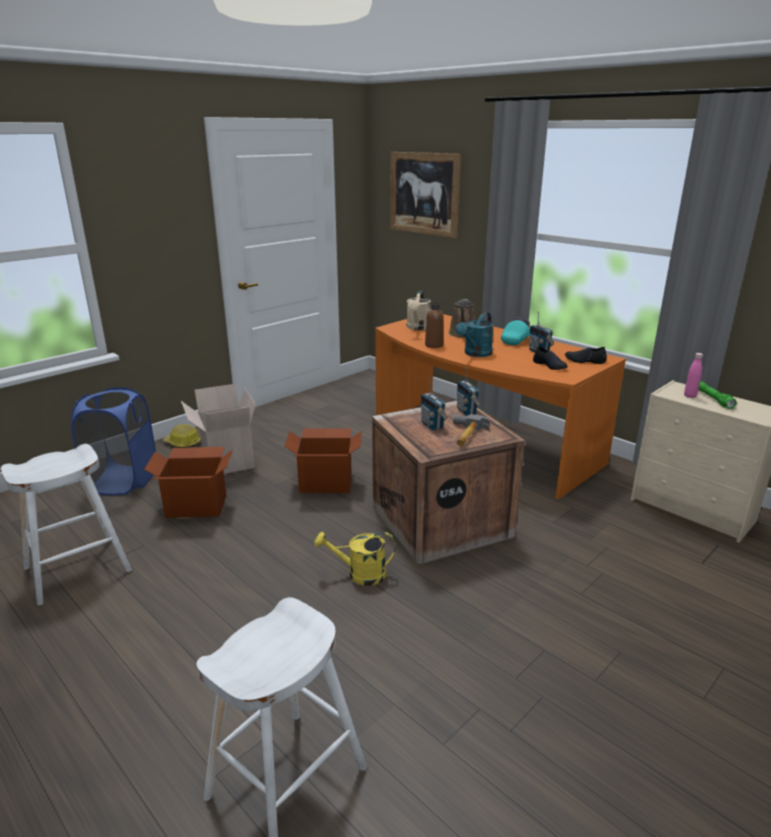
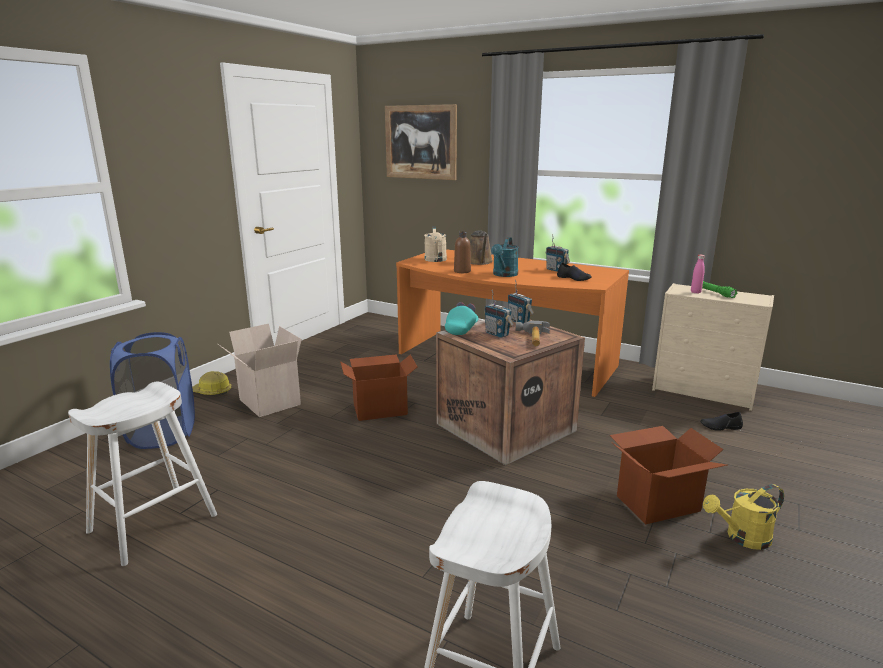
camera: 15 degrees left, 5 degrees down
cardboard box [144,447,233,518] -> cardboard box moved to [610,426,727,524]
yellow watering can [315,532,396,586] -> yellow watering can moved to [703,484,784,550]
turquoise cap [501,317,530,345] -> turquoise cap moved to [445,302,479,335]
black shoe [565,347,607,364] -> black shoe moved to [700,412,743,431]

